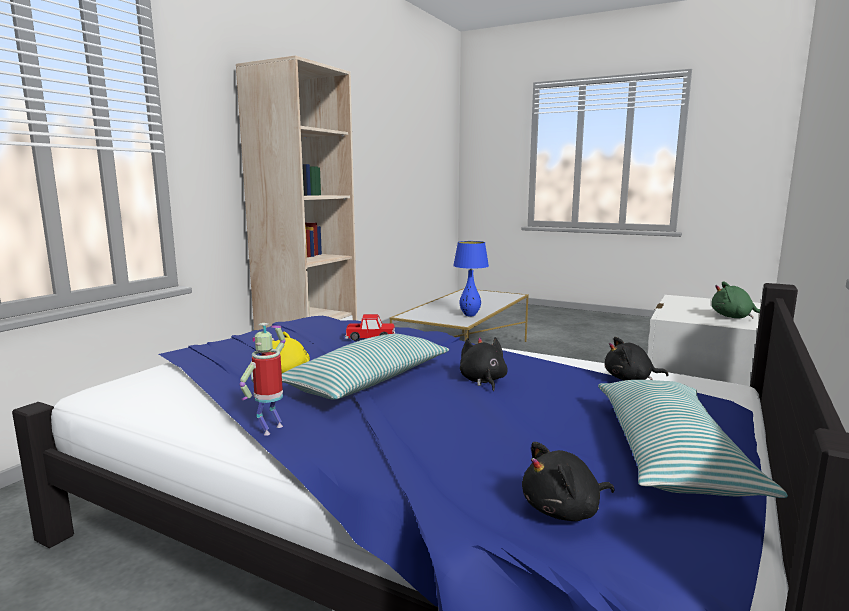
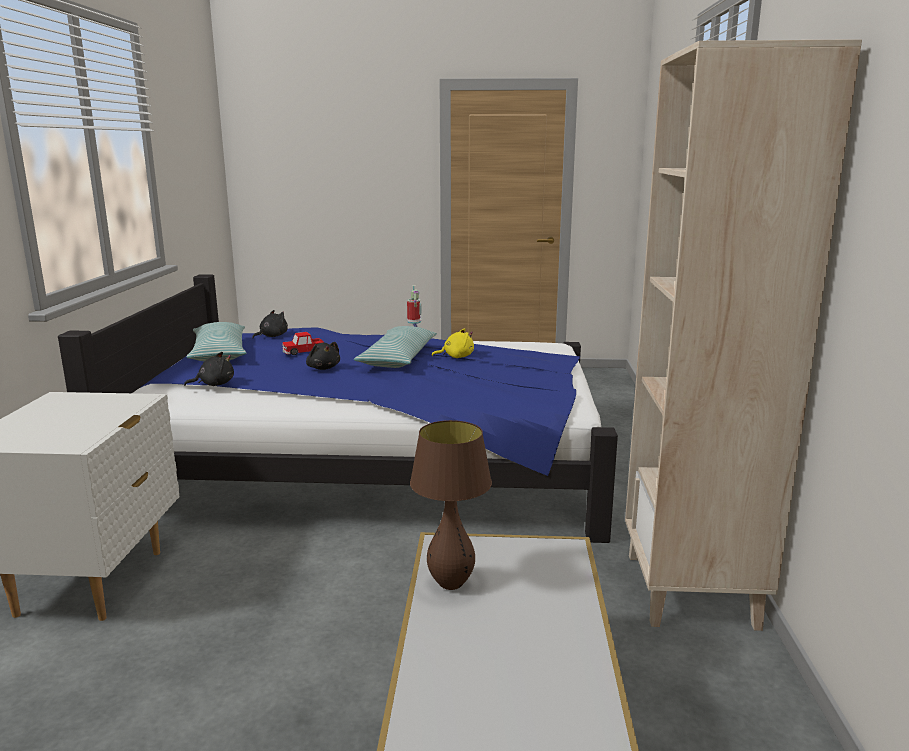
camera: 155 degrees right, 5 degrees up
toy car [345,314,395,341] -> toy car moved to [282,332,324,355]
blue table lamp [453,241,489,317] -> brown table lamp [410,420,492,590]
green plush toy [711,282,760,319] -> none

